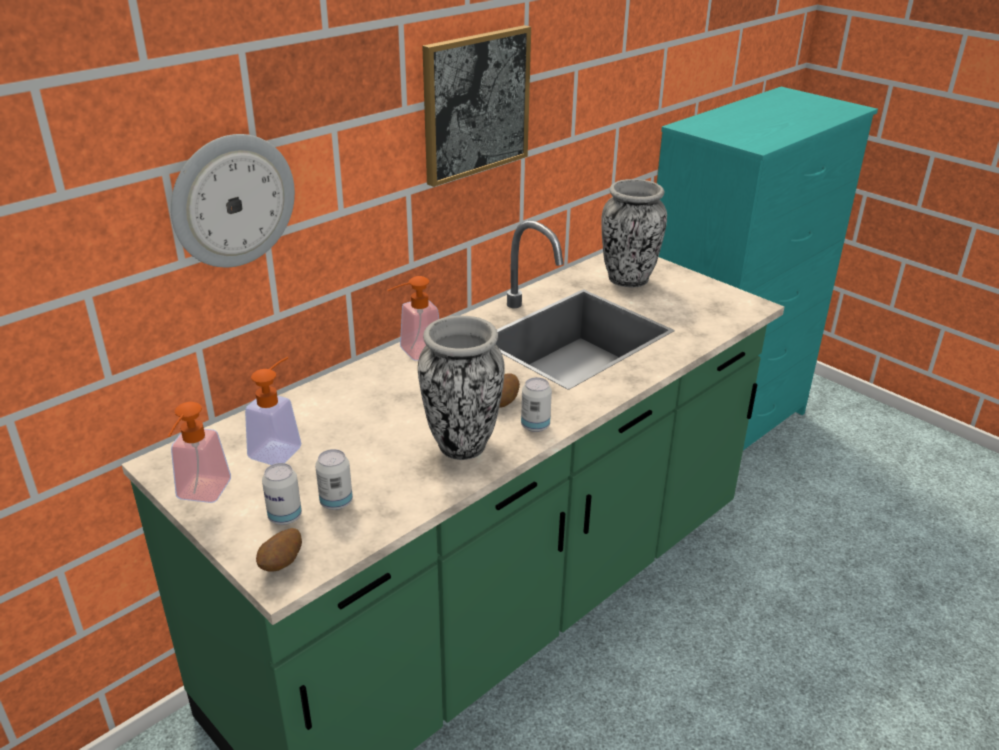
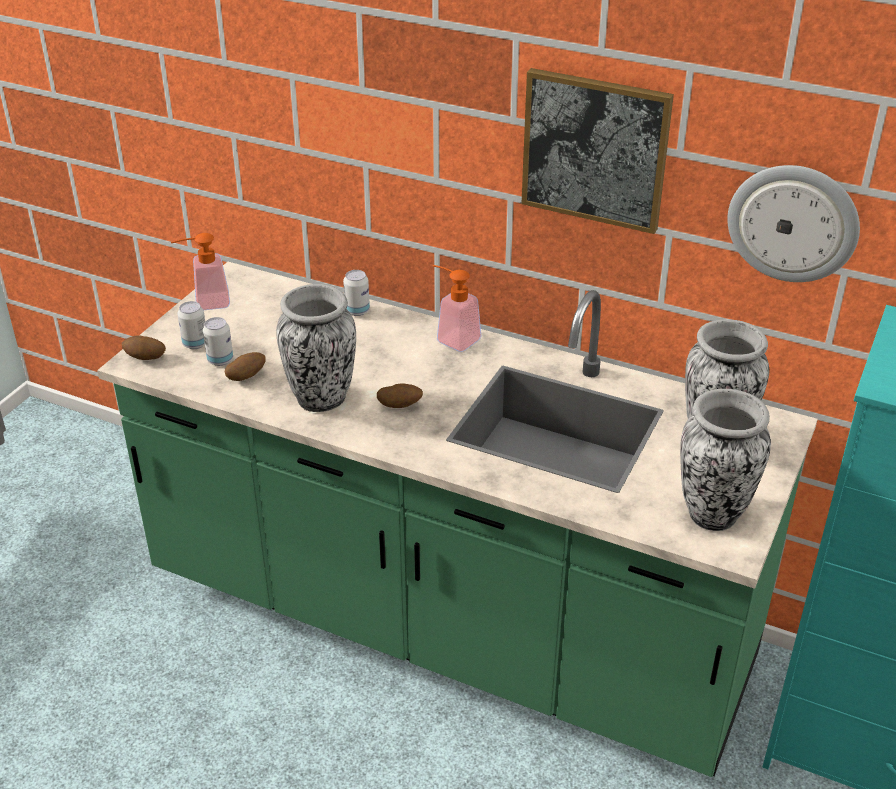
camera: 70 degrees right, 5 degrees up
wall clock [171,134,295,267] -> wall clock moved to [727,165,860,282]
soap dispenser [245,357,302,465] -> none
can [521,377,552,432] -> can moved to [343,270,370,316]
none -> potato [225,352,266,381]
none -> vase [680,389,771,531]

